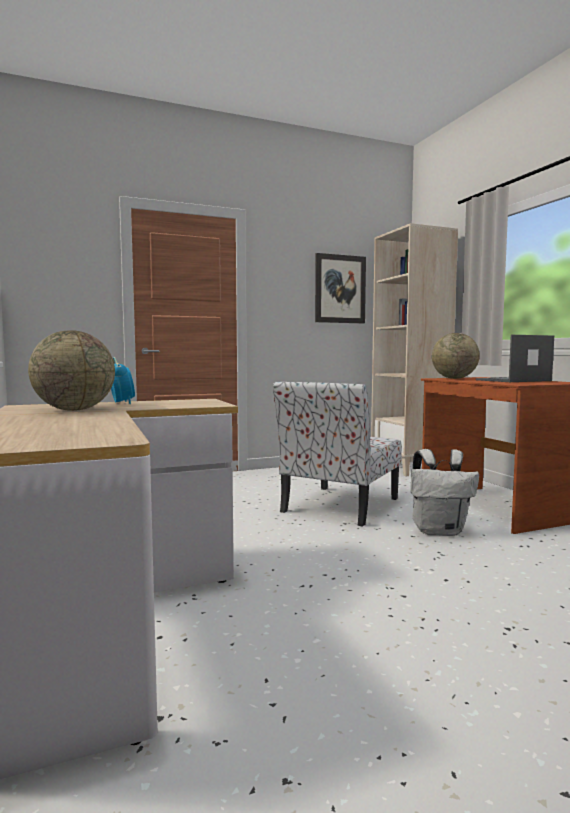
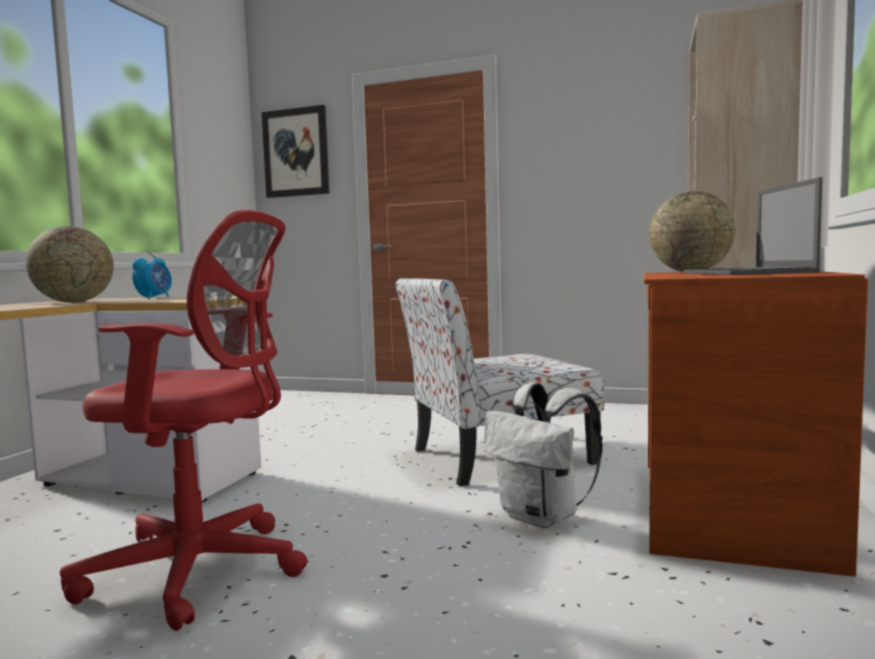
camera: 40 degrees right, 0 degrees up
picture [315,253,366,323] -> picture moved to [262,105,329,198]
laptop [476,335,554,382] -> laptop turned 105 degrees counterclockwise [684,177,823,275]
none -> red office chair [60,210,307,631]

